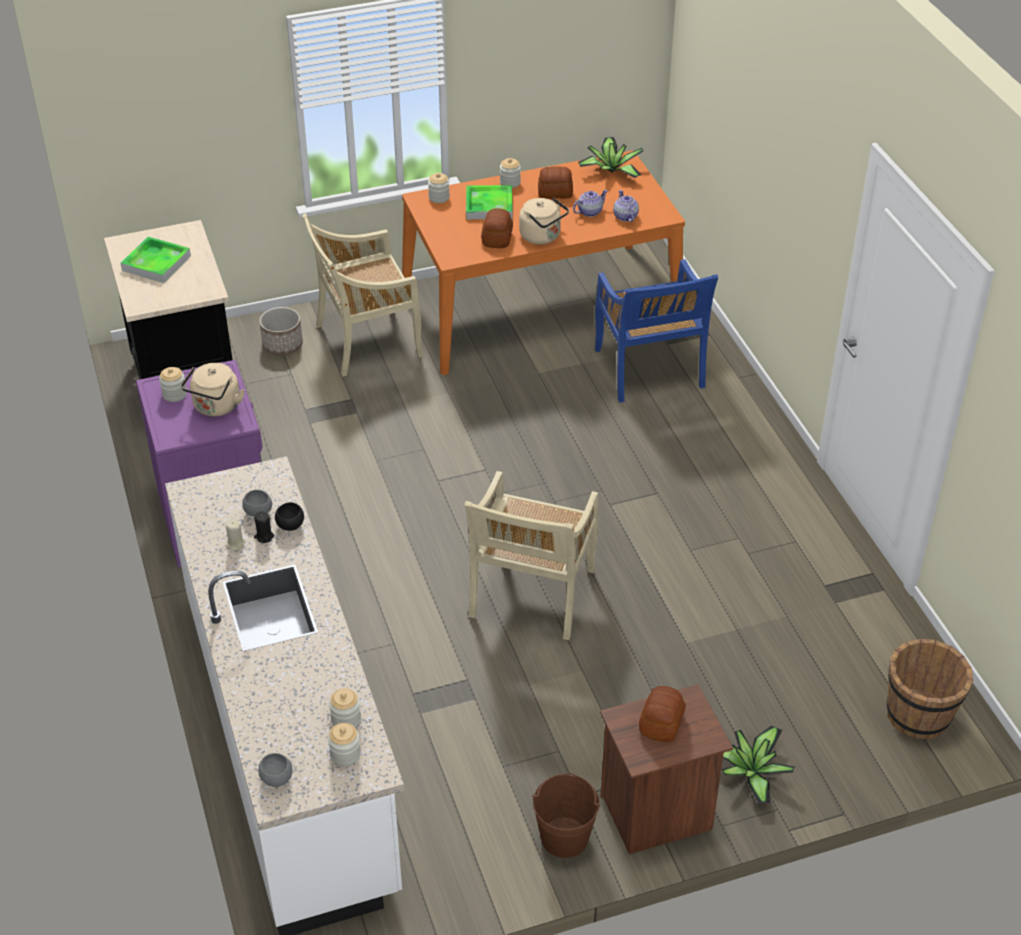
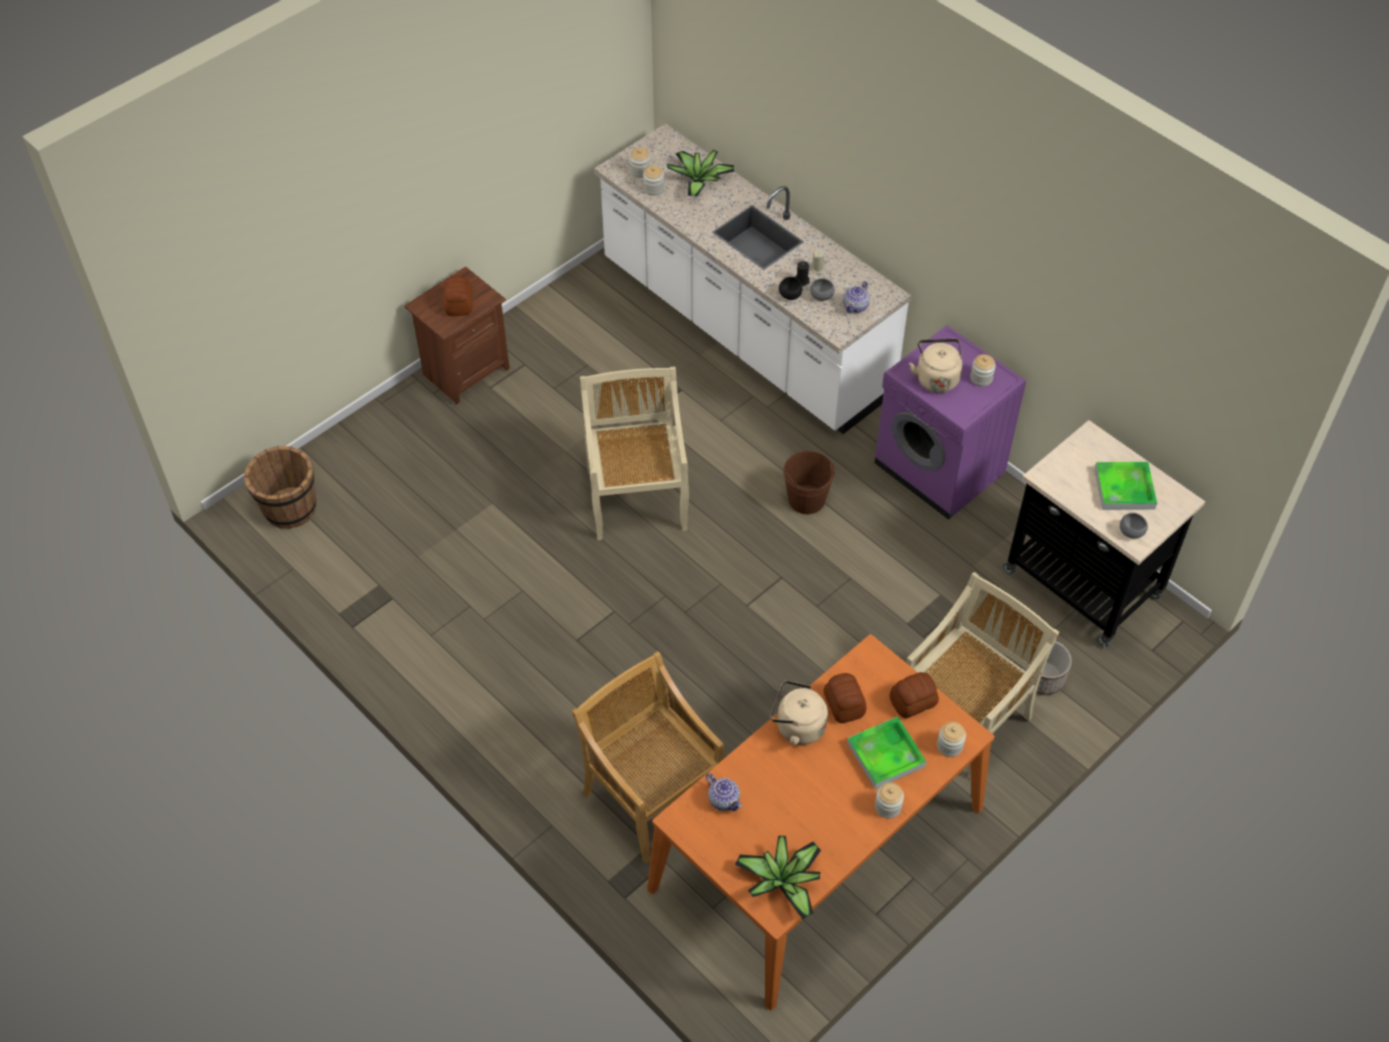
camera: 155 degrees right, 10 degrees up
grey bowl [258,753,293,787] -> grey bowl moved to [1120,513,1148,539]
brown bucket [532,773,600,858] -> brown bucket moved to [783,451,835,514]
bread [538,166,573,199] -> bread moved to [890,672,939,719]
teapot [573,190,608,217] -> teapot moved to [843,281,870,313]
blue chair [595,259,718,403] -> beige chair [572,651,724,863]
potted plant [721,725,795,804] -> potted plant moved to [667,150,734,196]

